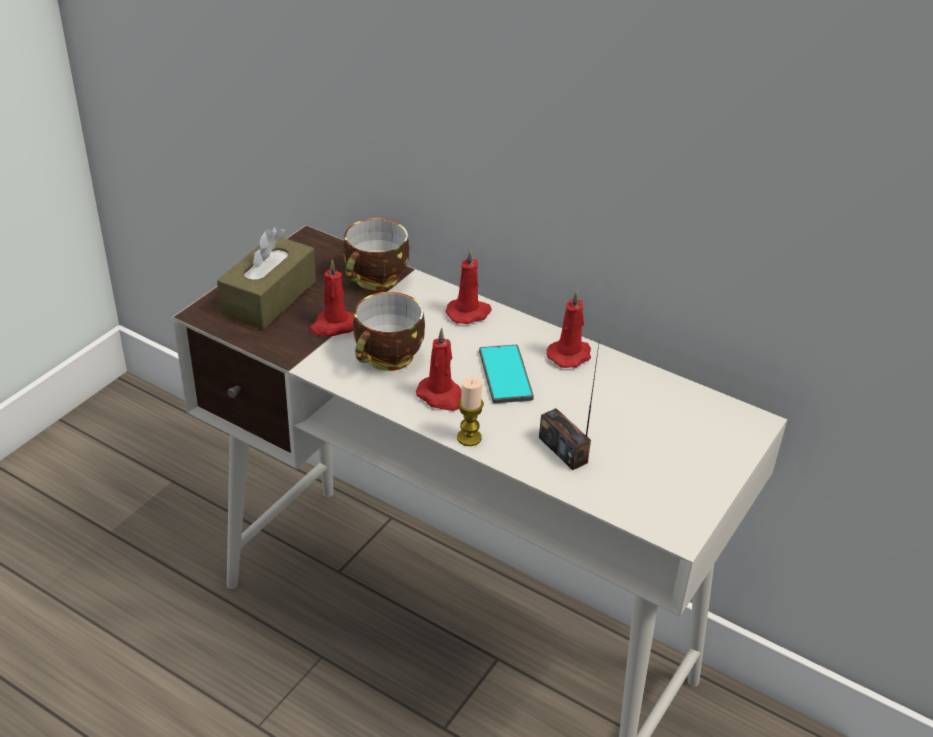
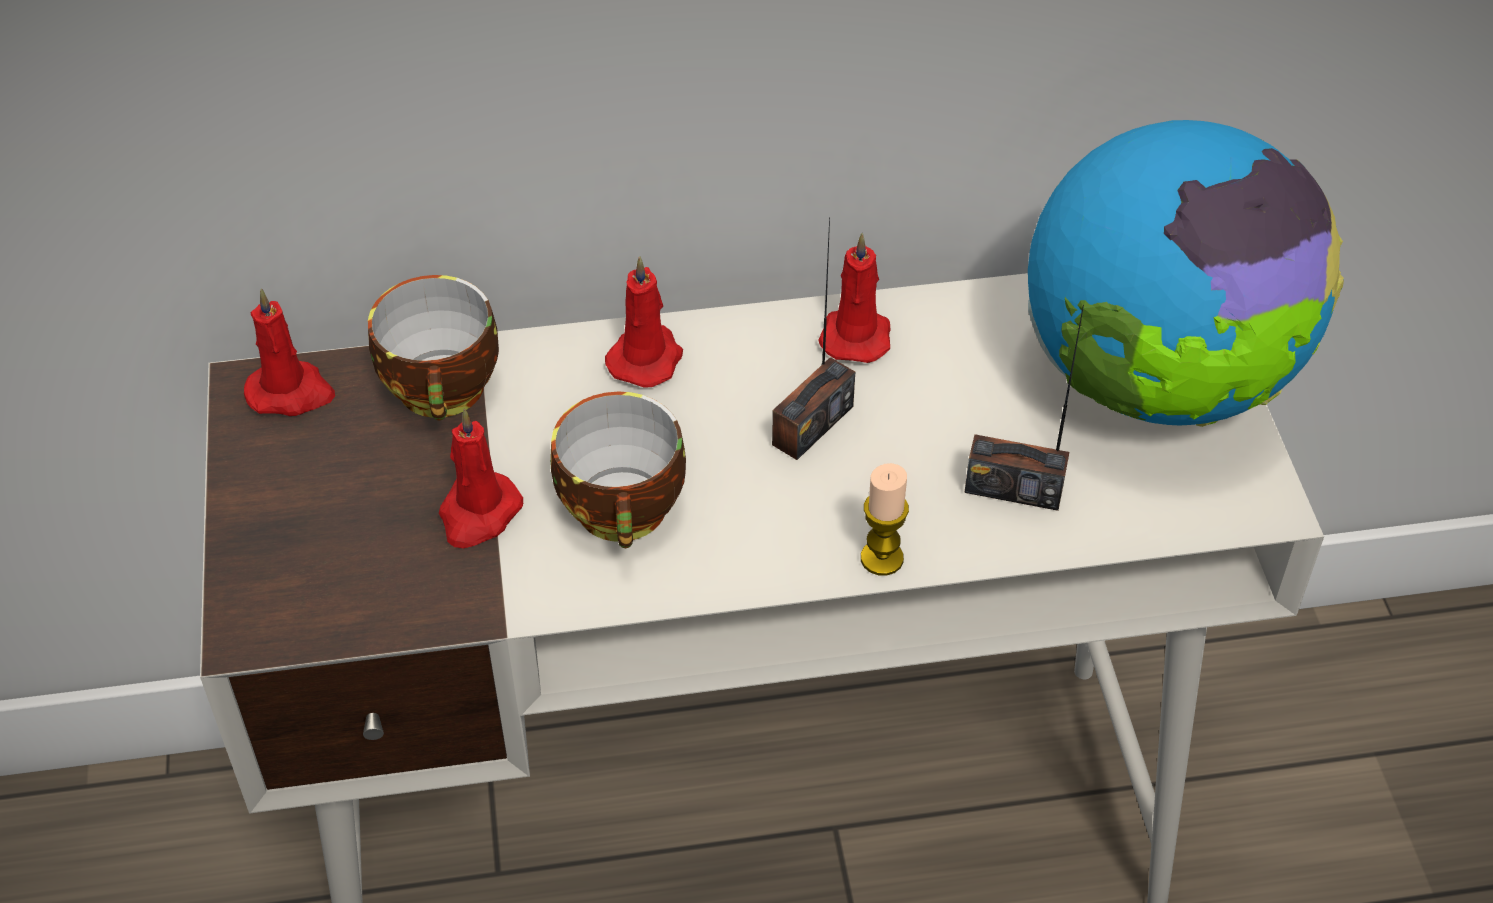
camera: 40 degrees left, 10 degrees up
brown tissue box [217,227,316,330] -> none
red candle [416,328,462,411] -> red candle moved to [244,288,335,416]
phone [479,345,534,403] -> radio [772,217,855,460]
none -> globe [1028,120,1344,427]

